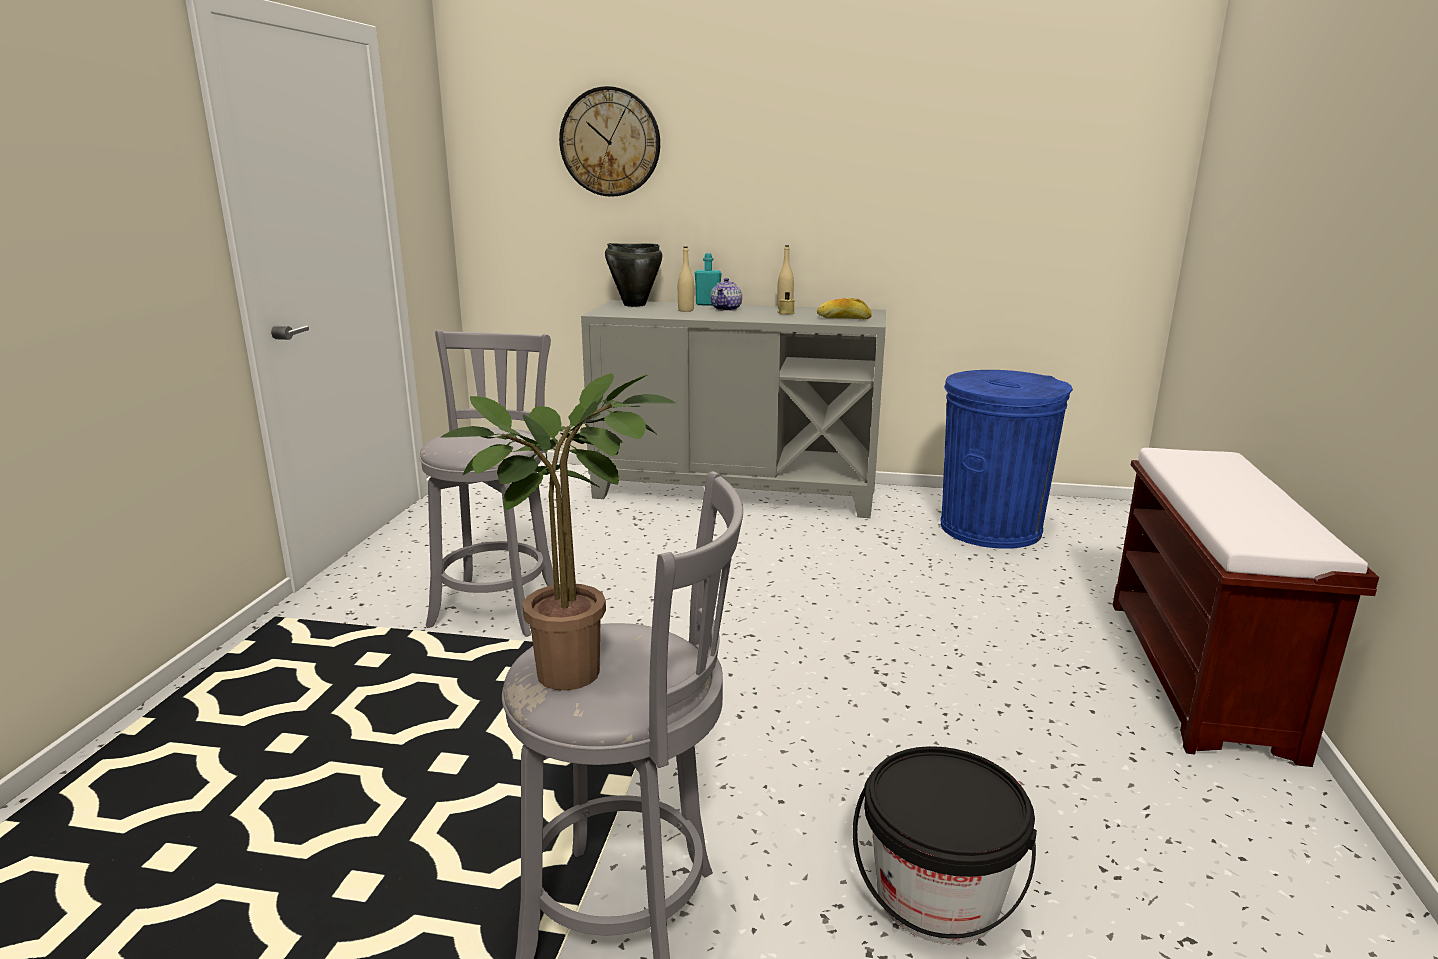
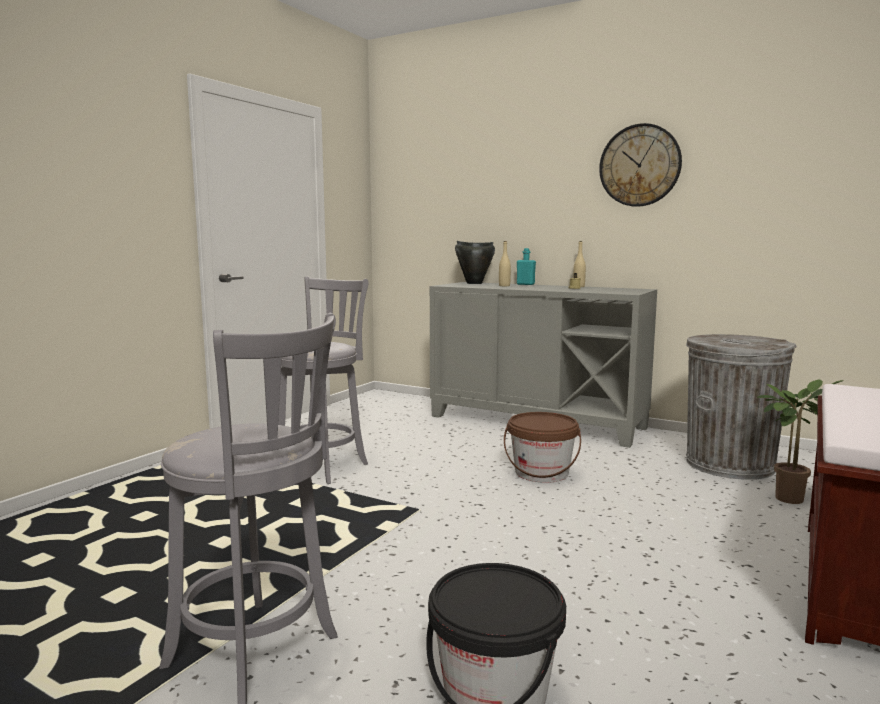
camera: 20 degrees right, 10 degrees down
potted plant [441,373,675,691] -> potted plant moved to [756,380,844,504]
wall clock [559,86,660,197] -> wall clock moved to [599,123,682,207]
teapot [710,278,742,311] -> none
bread [817,298,872,320] -> none
blue trash can [941,370,1073,549] -> grey trash can [686,334,797,480]
none -> brown bucket [504,412,581,483]

